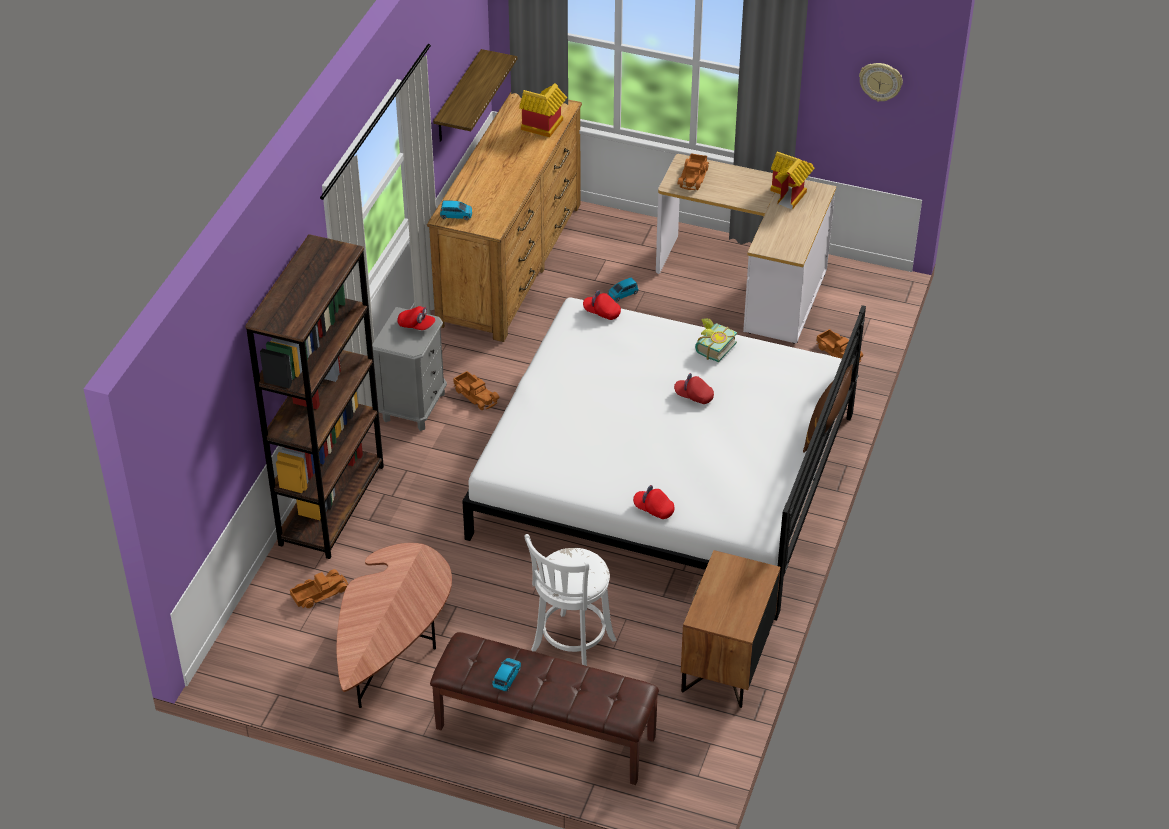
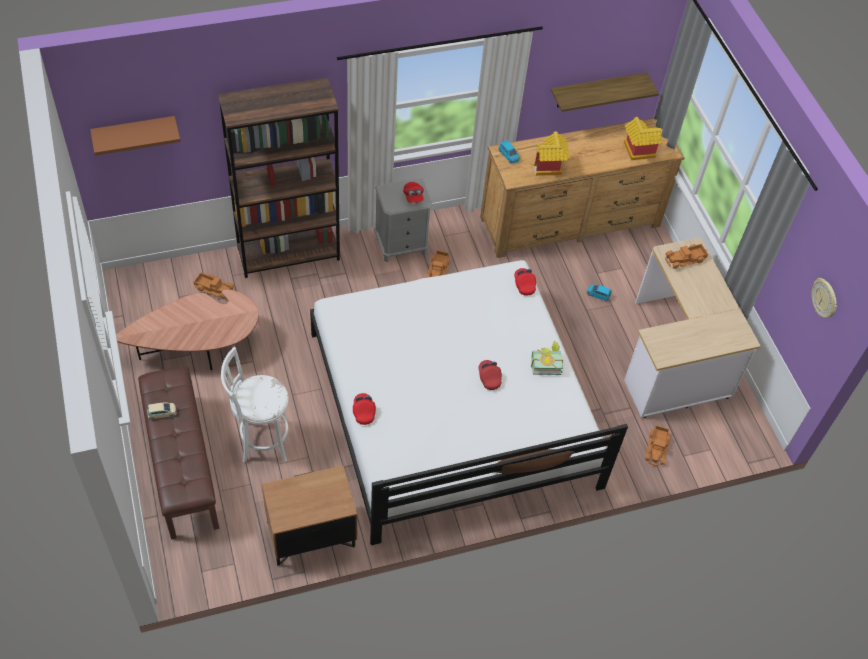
camera: 50 degrees right, 10 degrees up
blue toy car [492,658,521,692] -> beige toy car [147,402,176,420]
toy house [770,152,815,209] -> toy house moved to [534,131,570,176]
none -> brown shelf [90,116,181,156]

